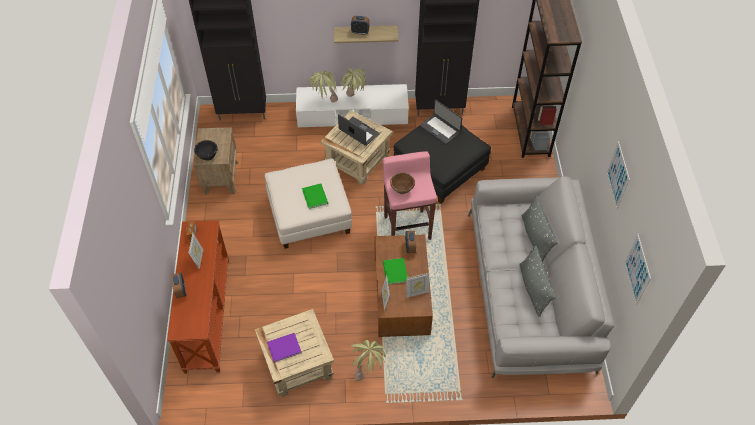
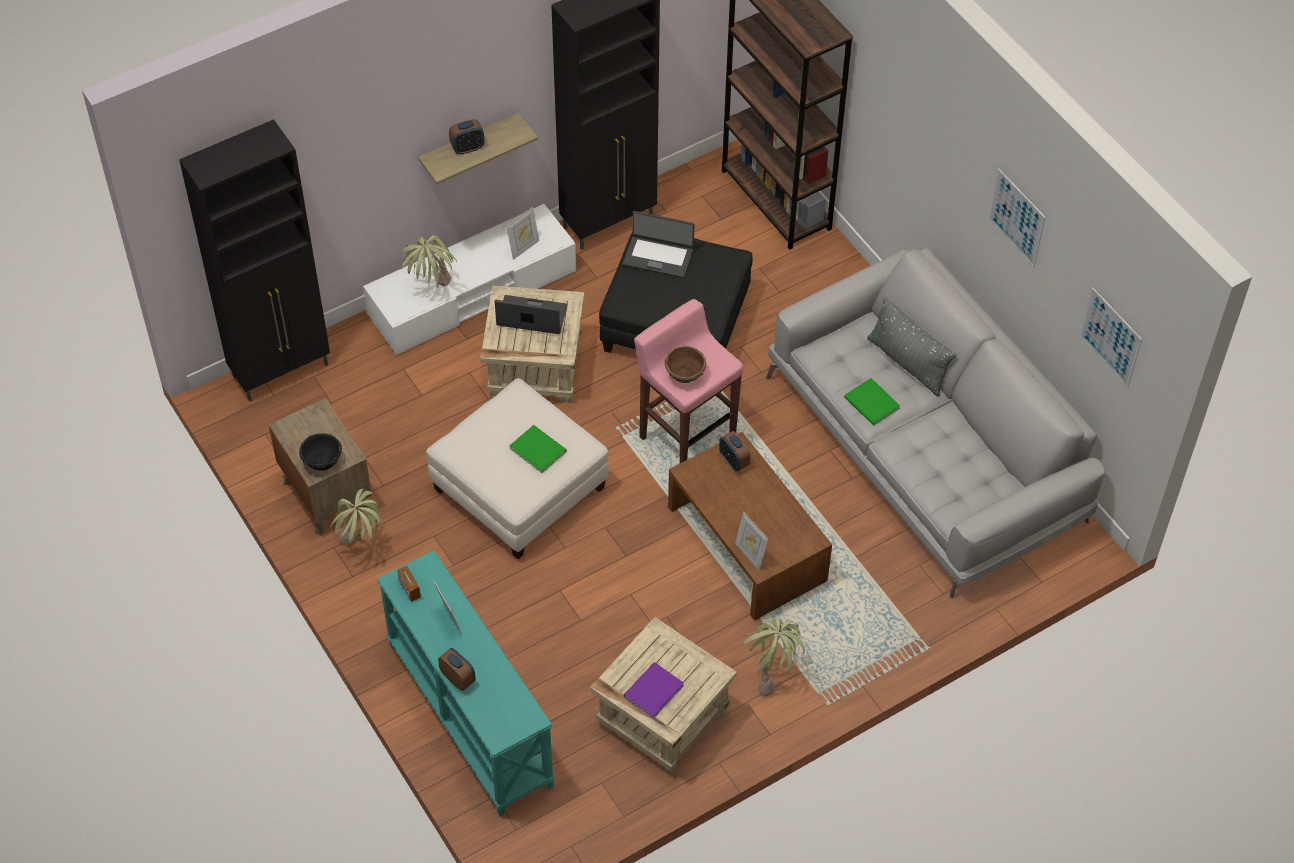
camera: 30 degrees left, 0 degrees up
brown console table [167,220,229,374] -> turquoise console table [377,550,555,816]
potted plant [340,68,367,97] -> potted plant moved to [330,488,382,544]
green book [383,258,408,285] -> green book moved to [844,378,900,426]
picture frame [406,273,429,298] -> picture frame moved to [506,207,539,260]
grey pillow [519,245,556,317] -> none

